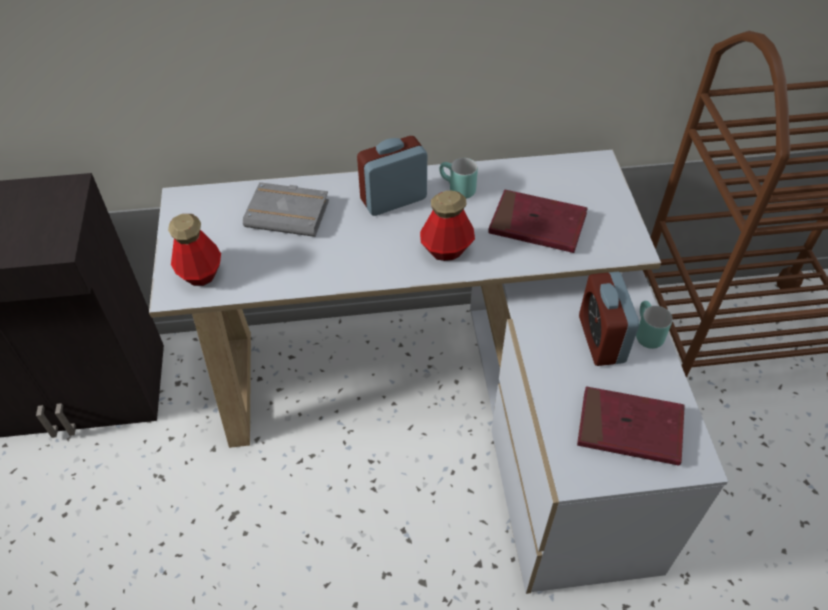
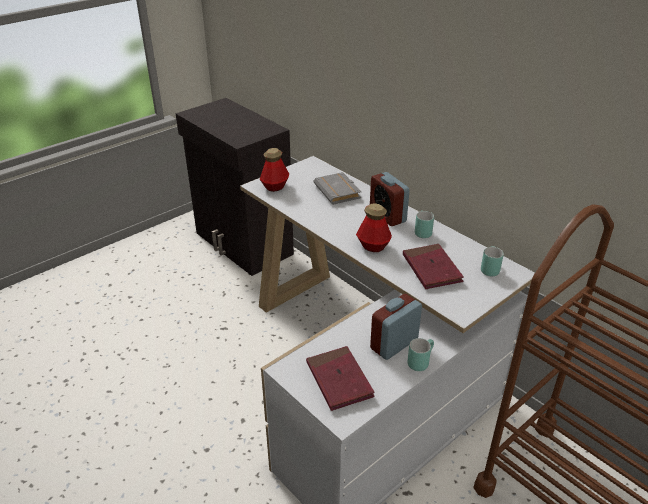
camera: 55 degrees right, 15 degrees down
alarm clock [357,136,427,216] -> alarm clock turned 150 degrees counterclockwise [370,172,410,226]
none -> turquoise mug [481,246,504,276]

